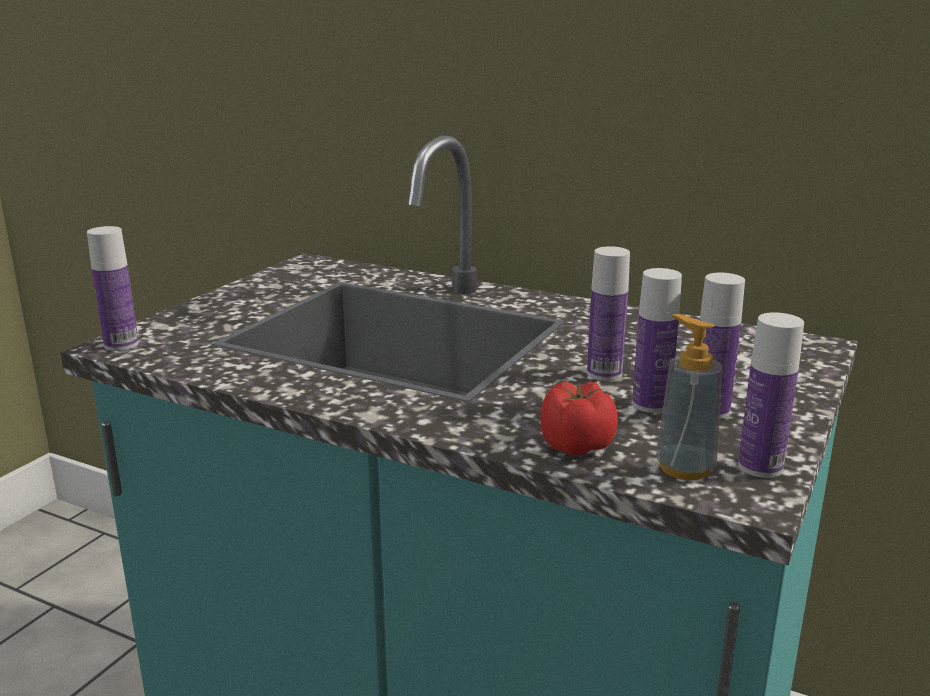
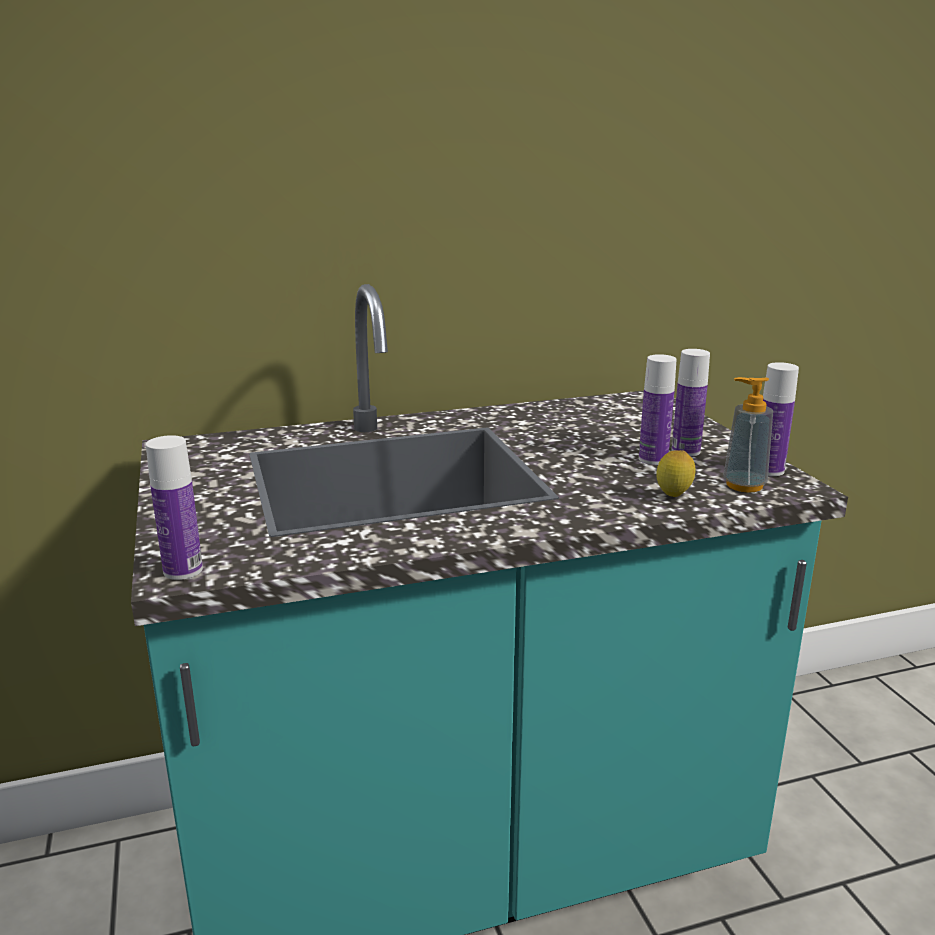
camera: 45 degrees left, 0 degrees up
tomato [540,382,618,455] -> lemon [656,450,696,497]
bottle [587,246,630,381] -> none

